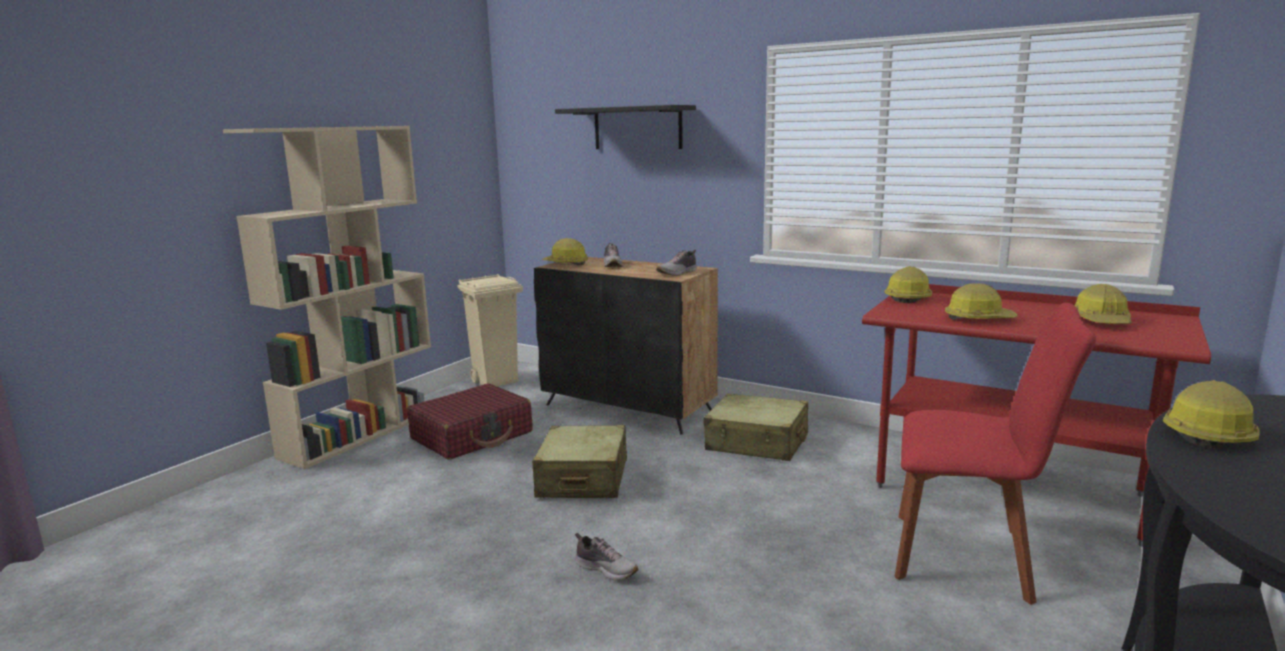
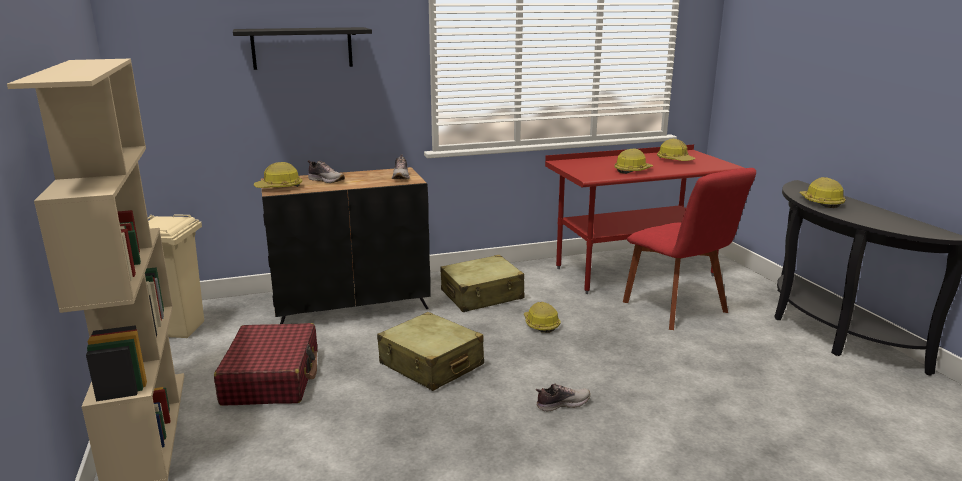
camera: 50 degrees left, 5 degrees up
hard hat [884,266,932,303] -> hard hat moved to [524,302,561,333]
red chair [895,302,1096,605] -> red chair turned 90 degrees clockwise [623,168,756,330]

